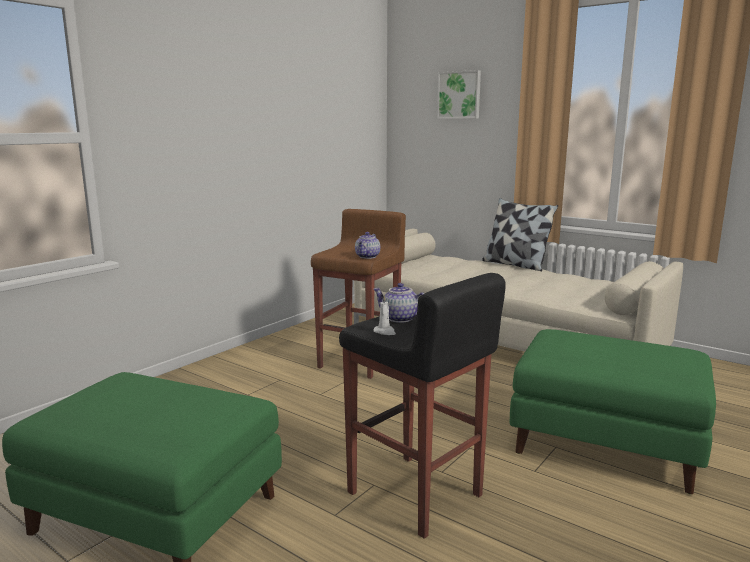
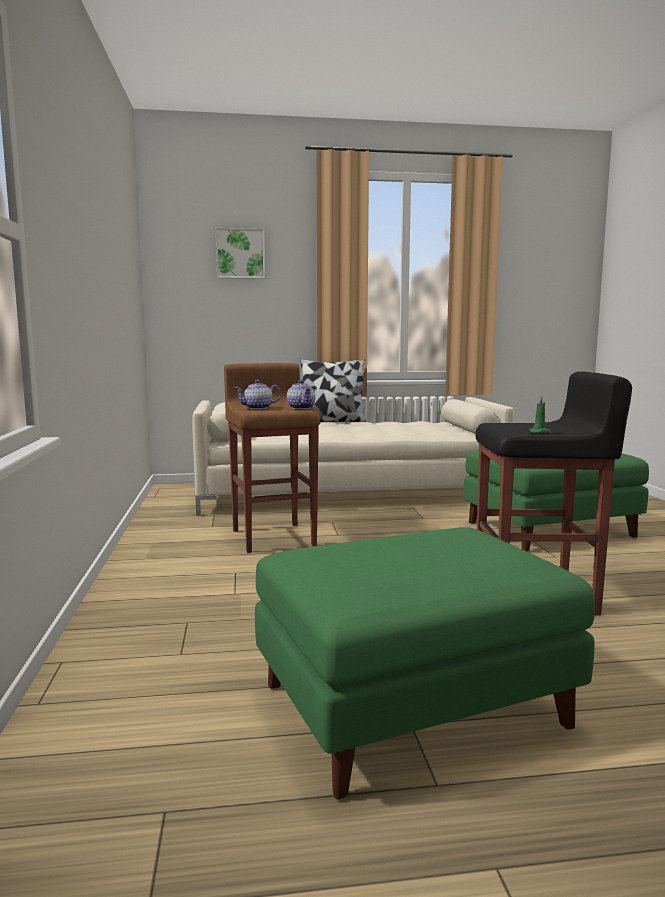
camera: 45 degrees left, 5 degrees down
teapot [373,283,425,323] -> teapot moved to [234,380,281,409]
white candle [373,294,396,335] -> green candle [528,395,552,433]

